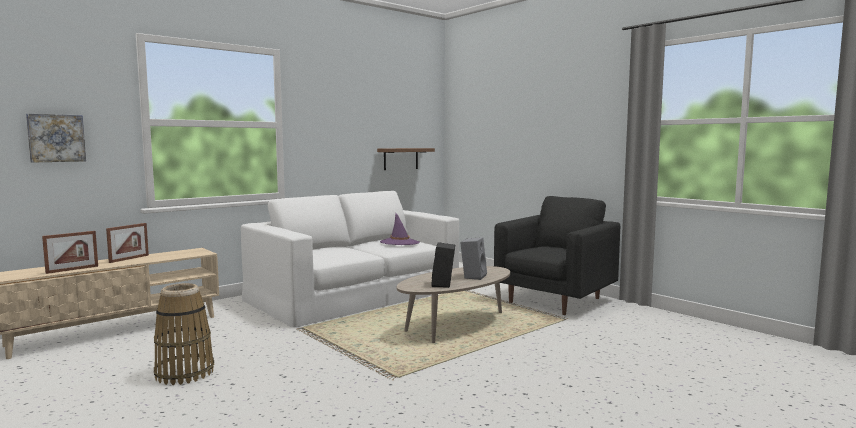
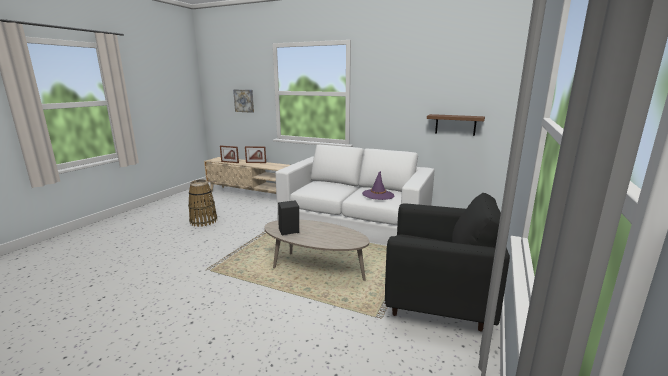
camera: 65 degrees right, 10 degrees up
grey speaker [460,237,487,280] -> none

